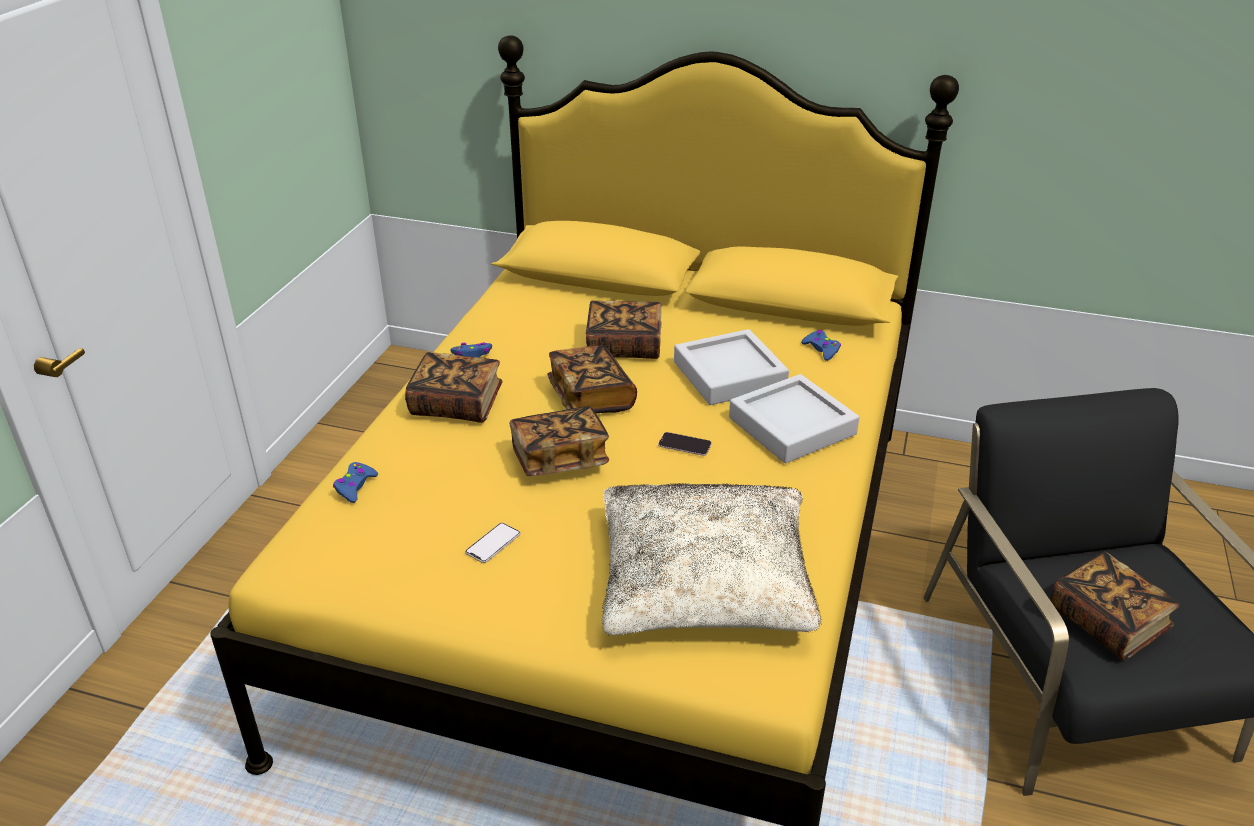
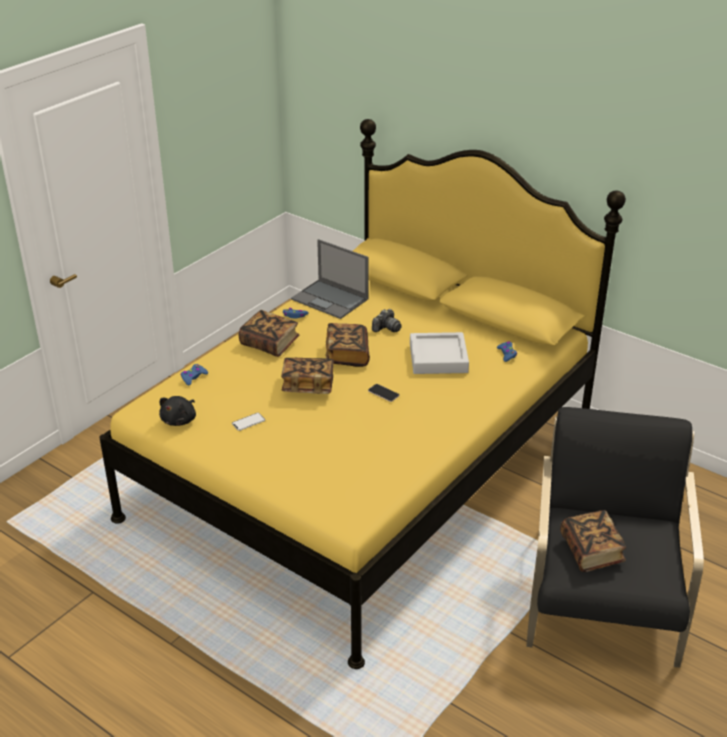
camera: 20 degrees right, 0 degrees up
book [586,300,662,359] -> camera [372,309,402,332]
beige pillow [601,483,822,636] -> none
grey tray [729,374,859,463] -> none
none -> black plush toy [159,396,196,426]
none -> laptop [291,239,369,319]

